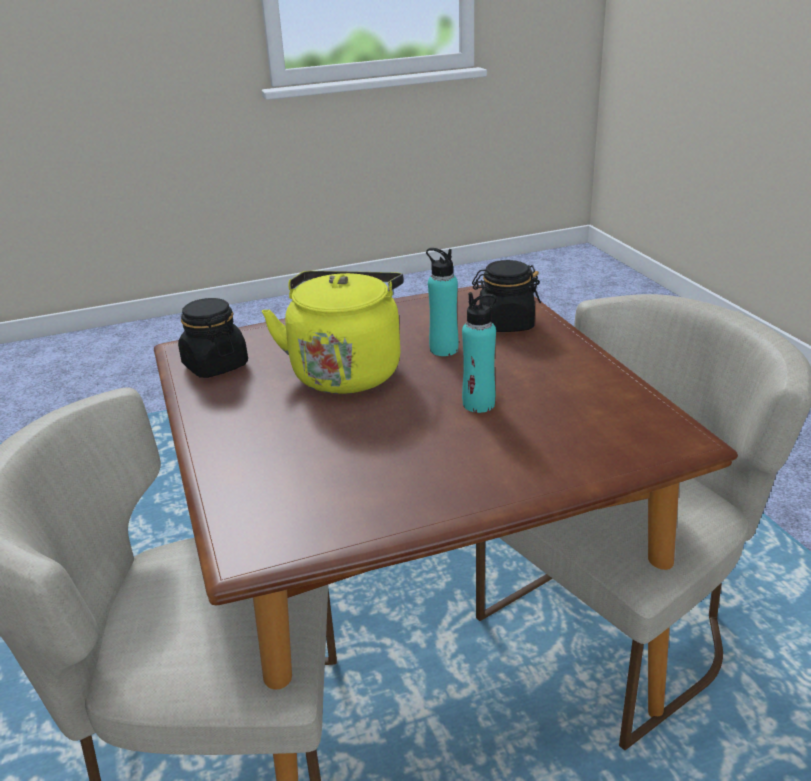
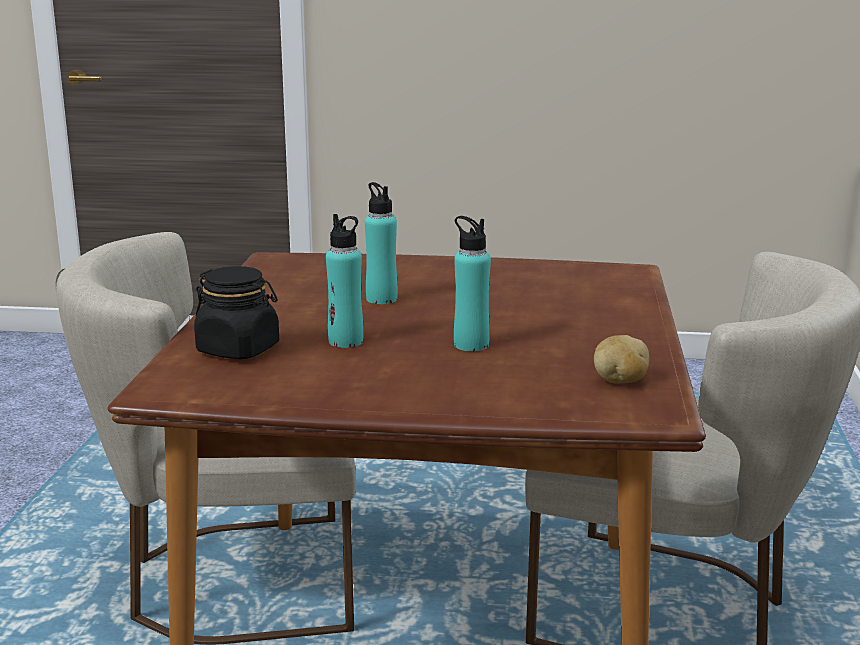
camera: 155 degrees left, 10 degrees down
black jar [178,298,248,378] -> potato [594,335,649,384]
yellow kettle [262,271,404,394] -> turquoise bottle [454,216,491,351]

